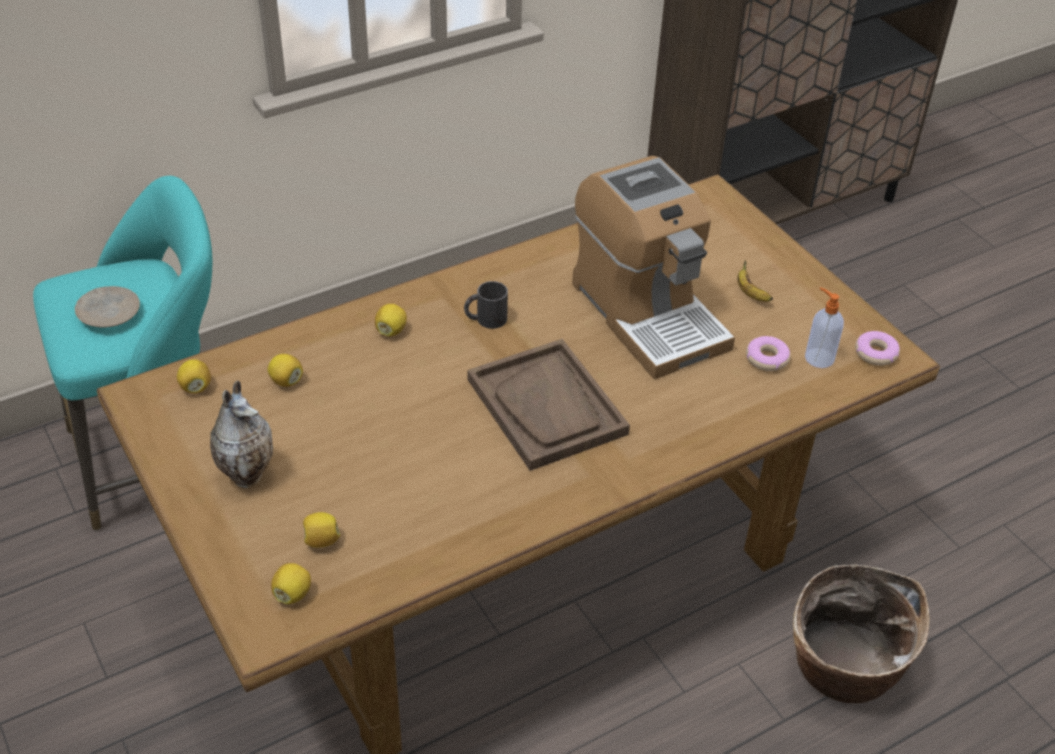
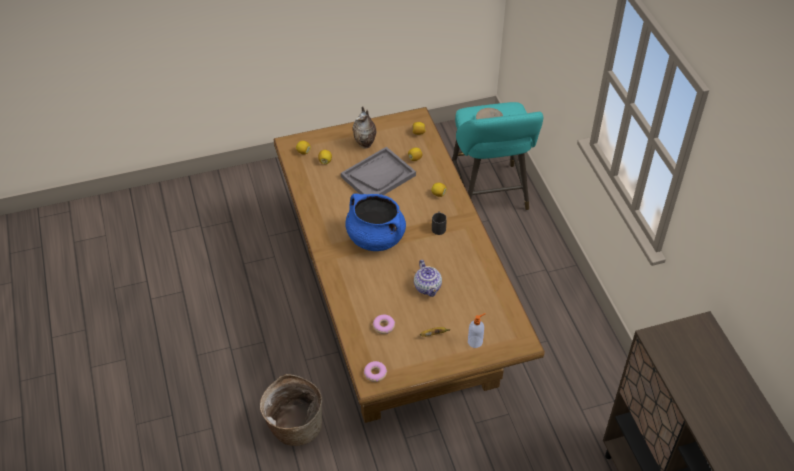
camera: 105 degrees right, 5 degrees up
brown tray [468,339,630,471] -> blue cooking pot [345,193,406,251]
coffee machine [572,156,735,379] -> teapot [414,260,442,297]
soap dispenser [805,287,844,368] -> soap dispenser moved to [468,313,485,348]
none -> grey tray [341,147,416,195]

